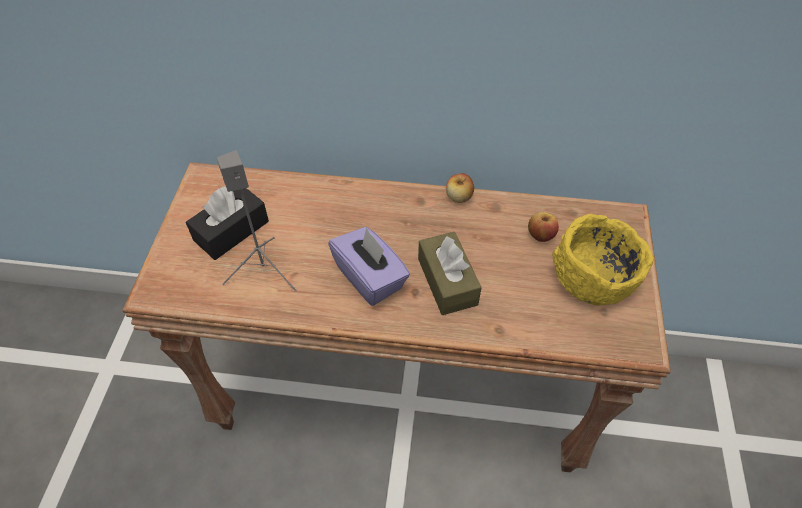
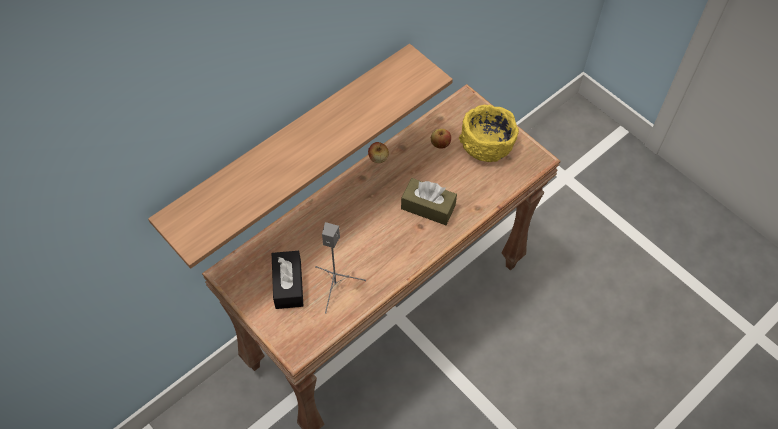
camera: 50 degrees left, 5 degrees up
purple tissue box [328,227,410,306] -> none
none -> shelf [148,44,453,269]

